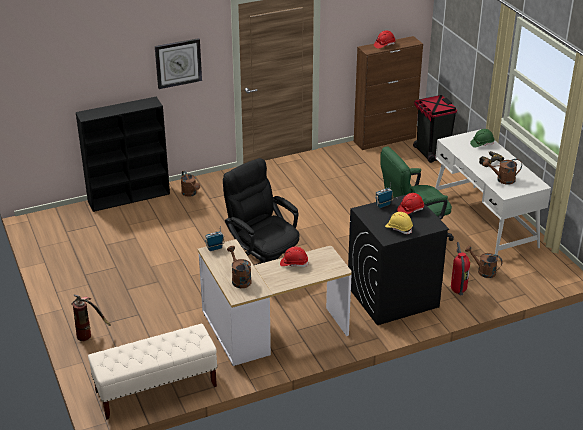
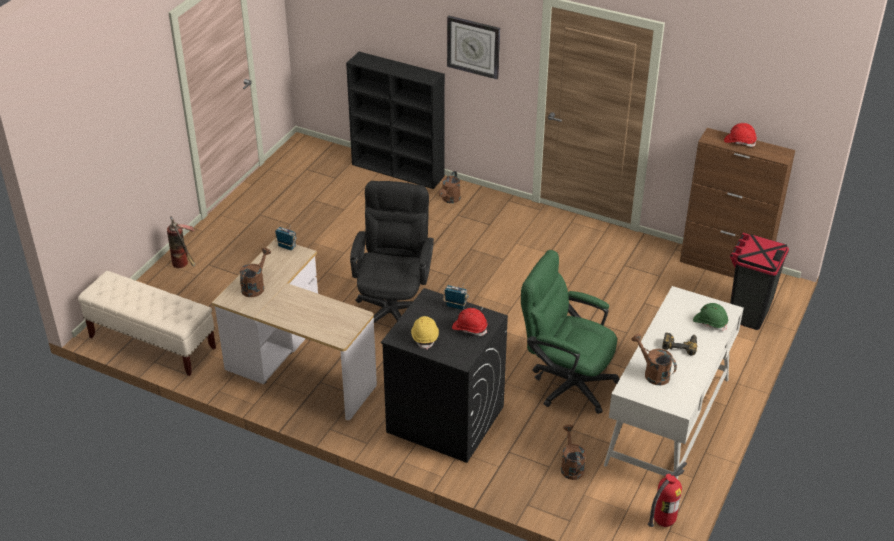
camera: 50 degrees right, 5 degrees up
red hard hat [280,246,308,267] -> none
fire extinguisher [451,242,470,295] -> fire extinguisher moved to [648,461,687,527]

